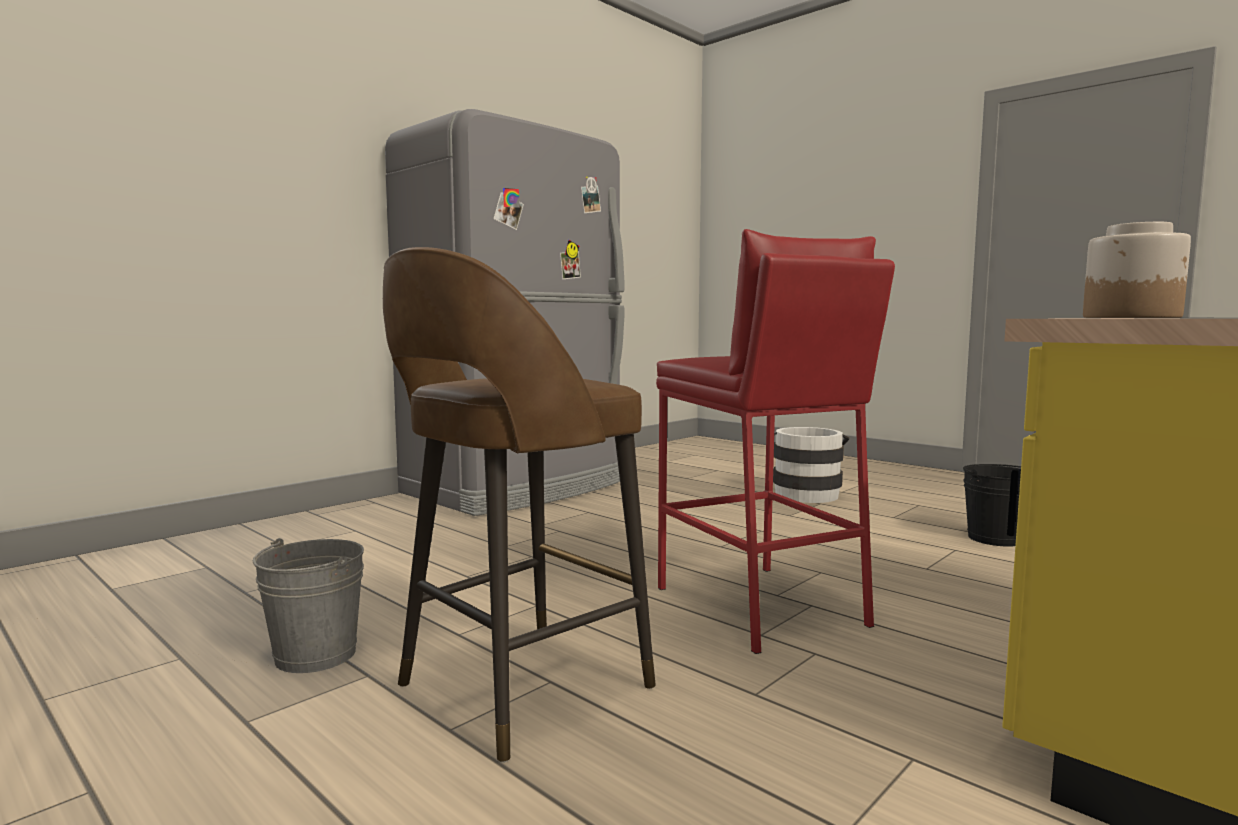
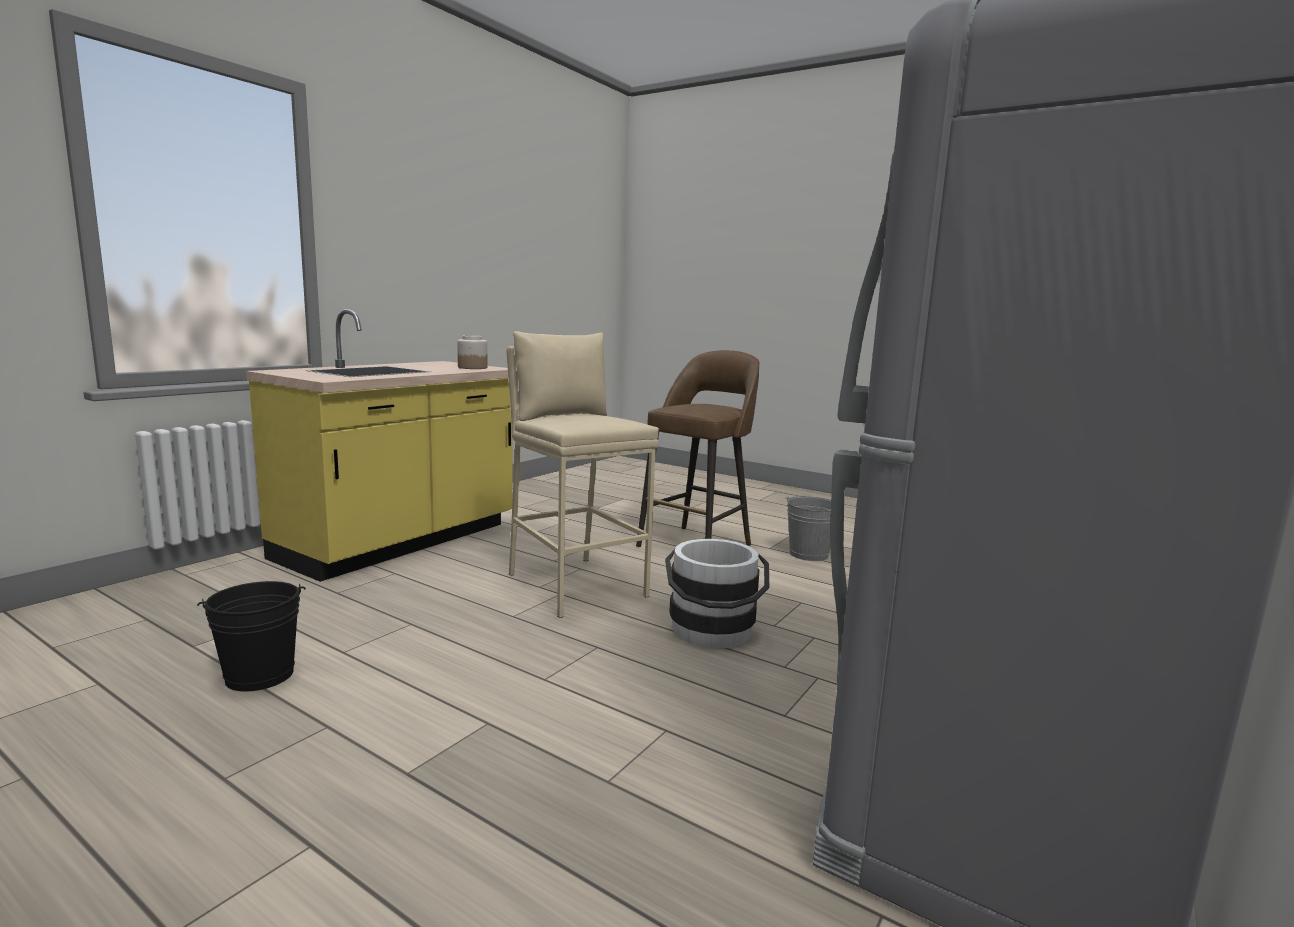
camera: 170 degrees right, 5 degrees up
red stool [656,229,895,654] -> beige stool [507,331,659,618]
white bucket [773,427,849,503] -> white bucket moved to [665,539,769,649]

